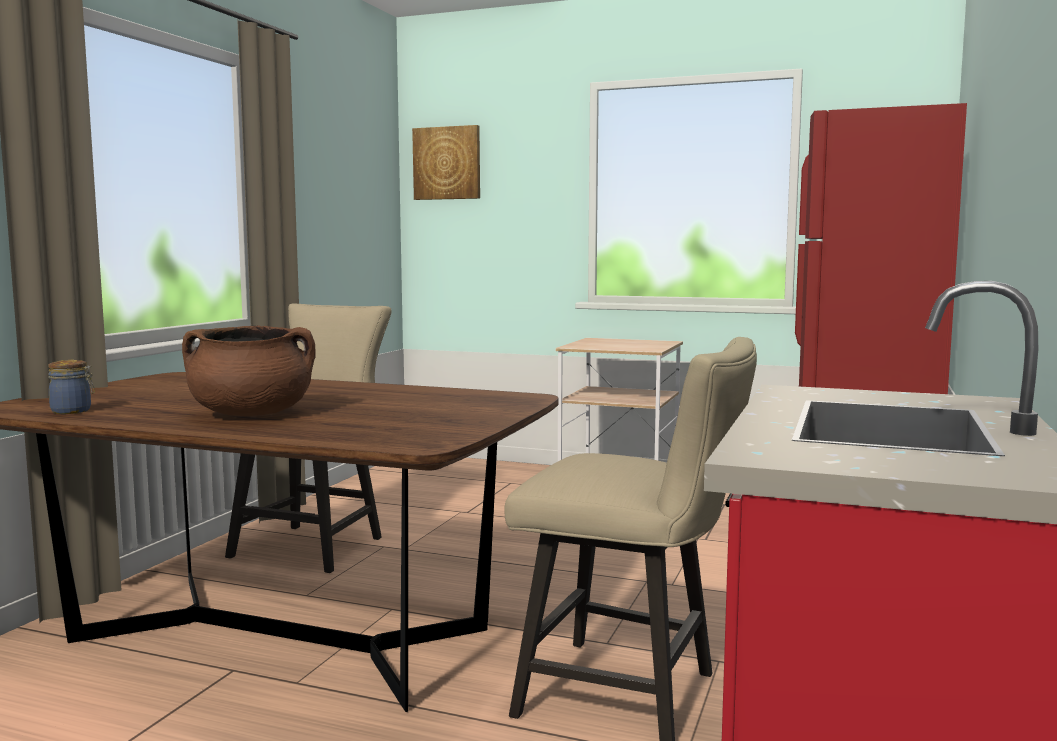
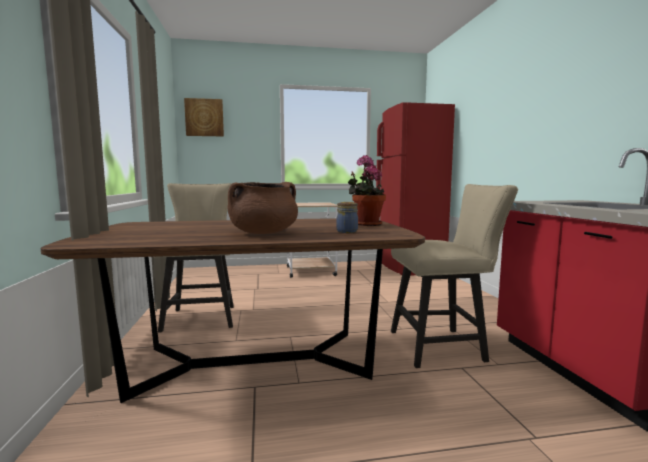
camera: 30 degrees left, 0 degrees up
jar [48,360,95,414] -> jar moved to [336,202,358,233]
none -> potted plant [348,155,386,226]

